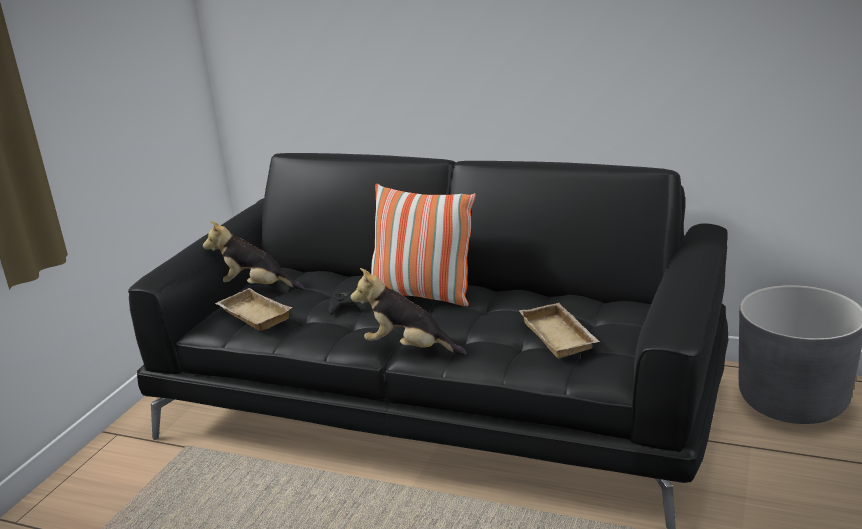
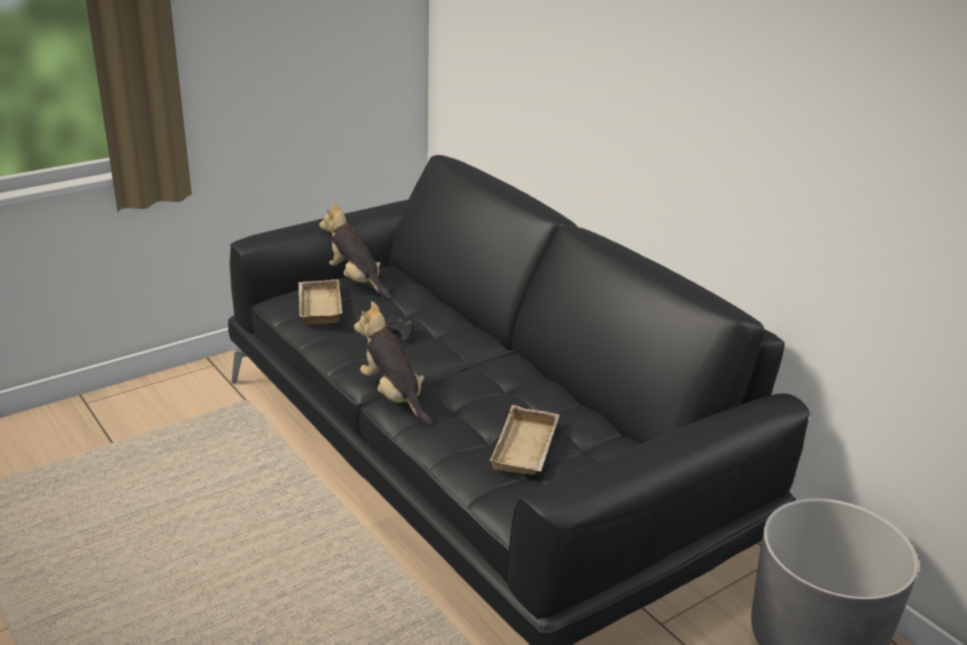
camera: 30 degrees right, 5 degrees up
pillow [371,184,476,306] -> none

